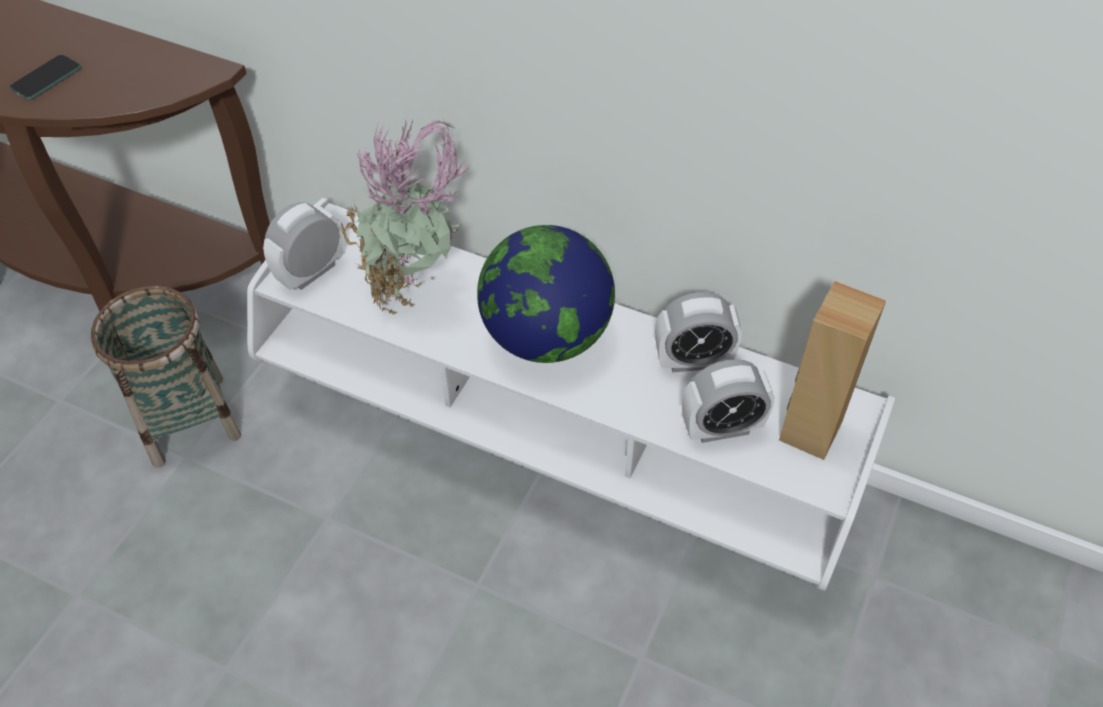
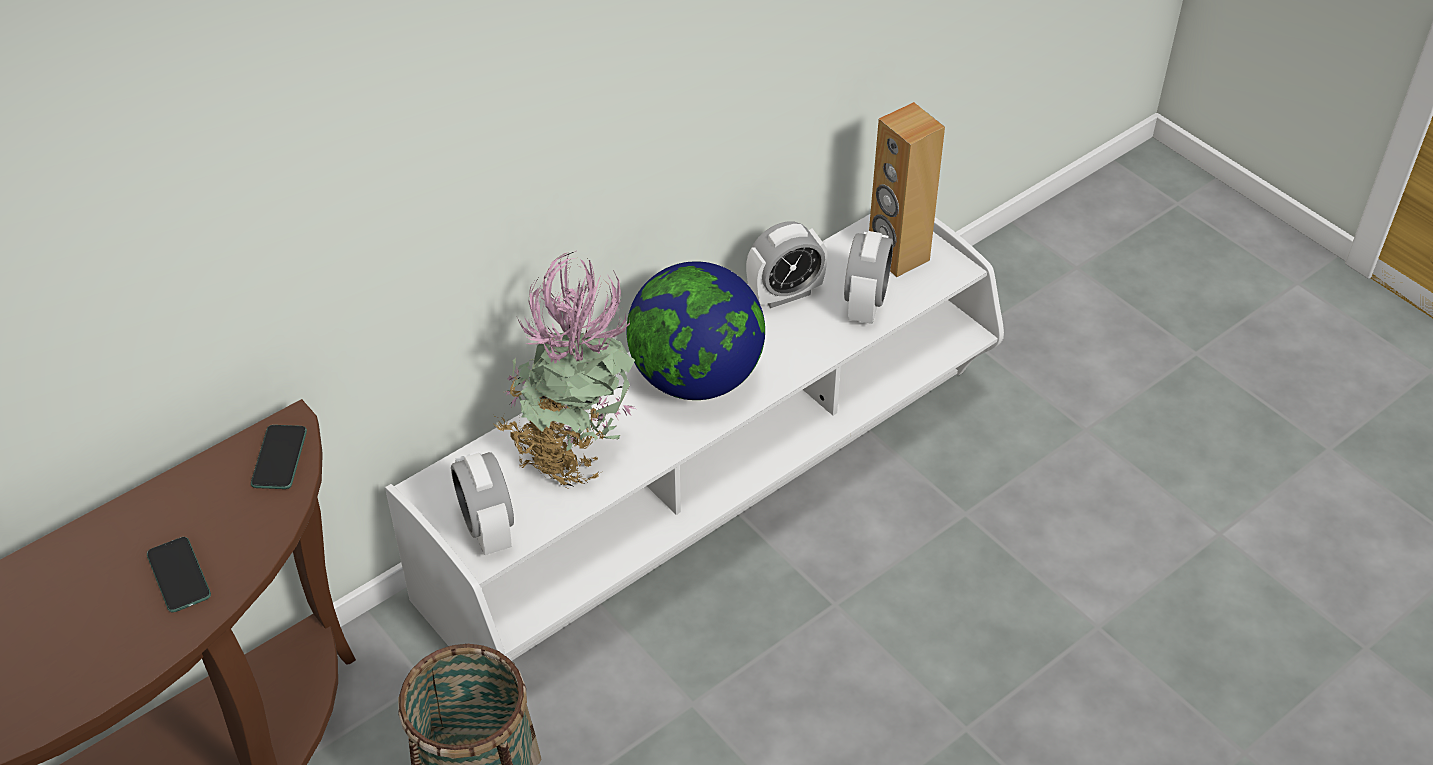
camera: 65 degrees left, 5 degrees down
alarm clock [655,292,742,372] -> alarm clock turned 45 degrees clockwise [746,221,828,308]
none -> phone [251,425,307,489]

